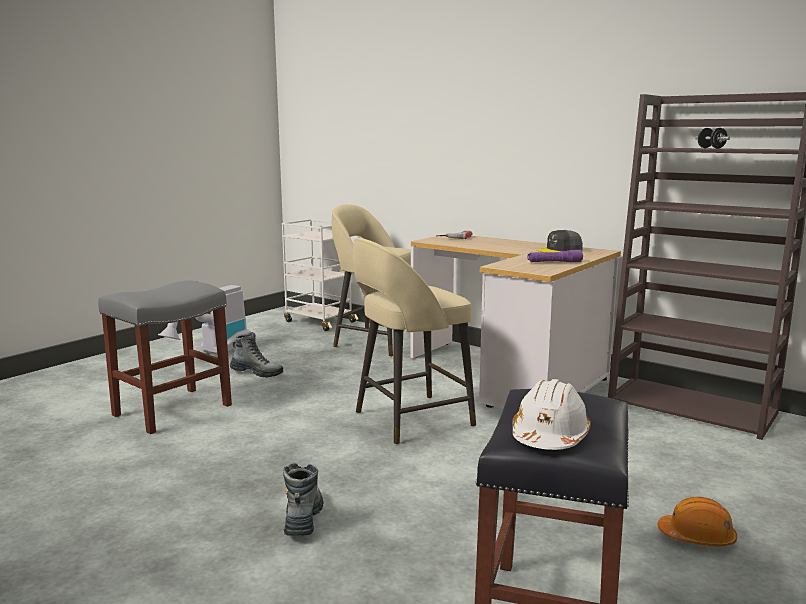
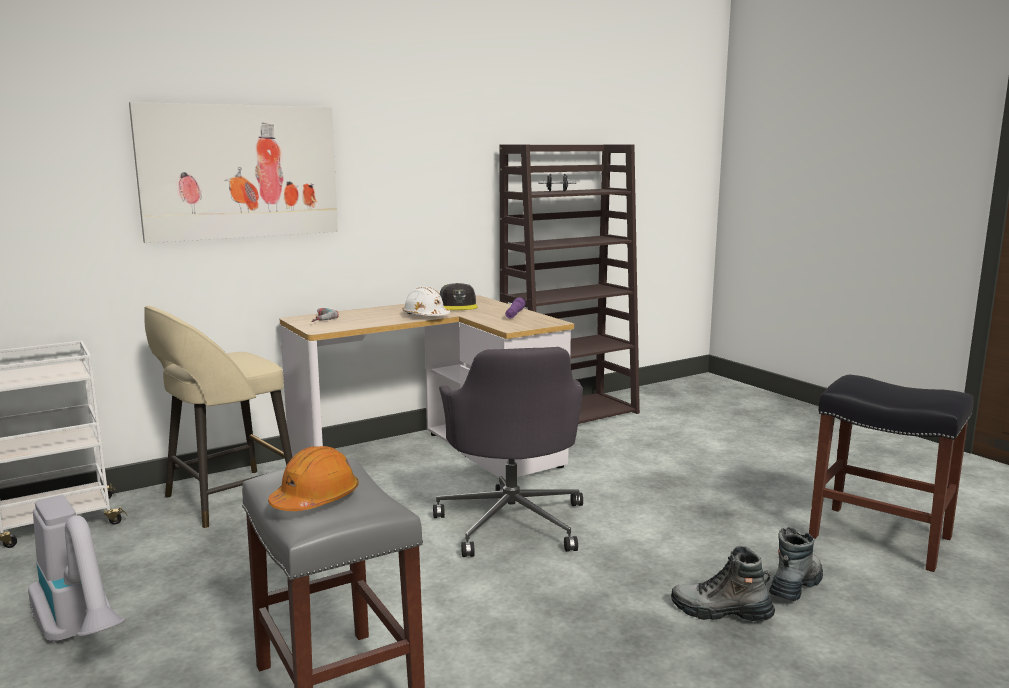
camera: 70 degrees left, 0 degrees up
boot [230,332,284,378] -> boot moved to [769,527,823,601]
beige stool [353,238,476,445] -> grey office chair [433,347,583,557]
white hard hat [512,379,591,450] -> white hard hat moved to [402,287,450,316]
orange hard hat [657,497,737,546] -> orange hard hat moved to [268,446,359,511]
none -> picture [129,102,338,243]

